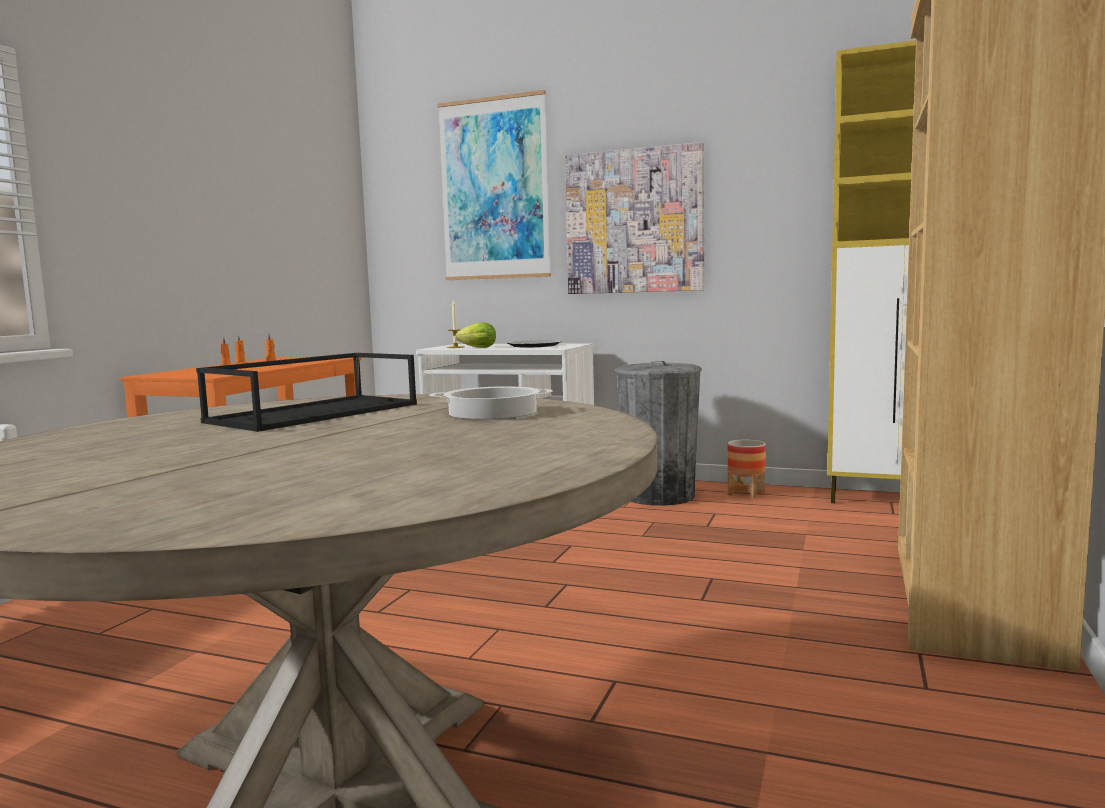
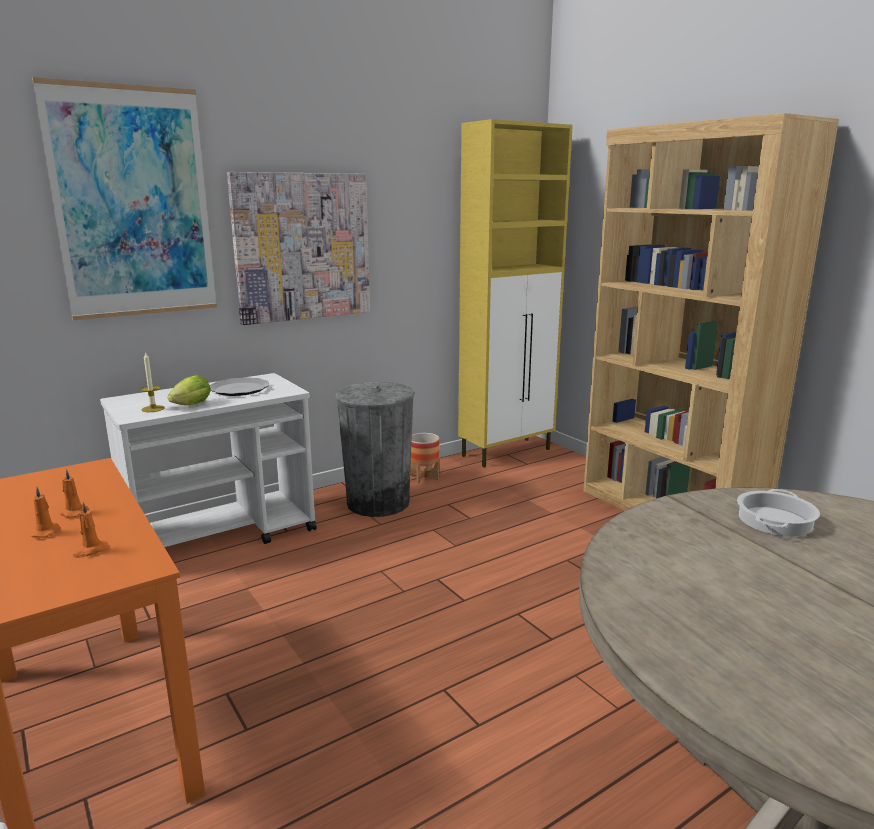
camera: 55 degrees left, 10 degrees up
black tray [196,353,417,432] -> none

